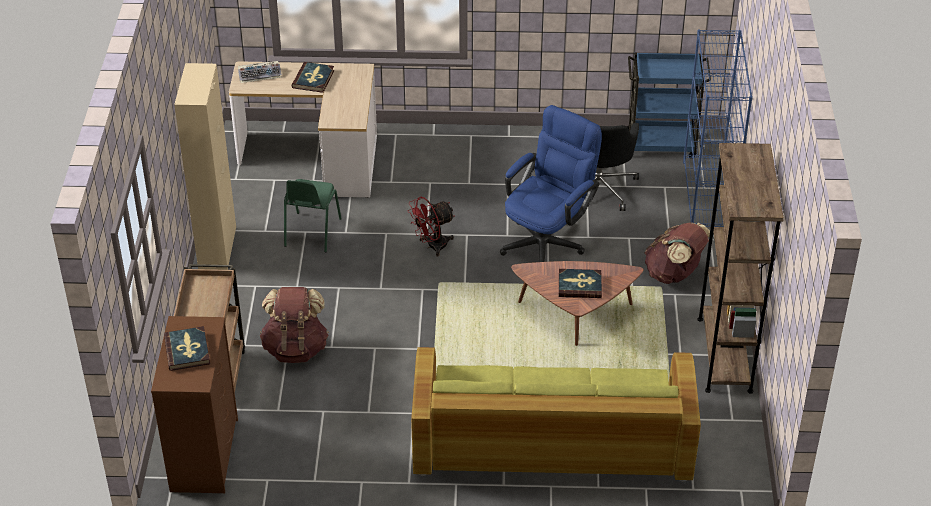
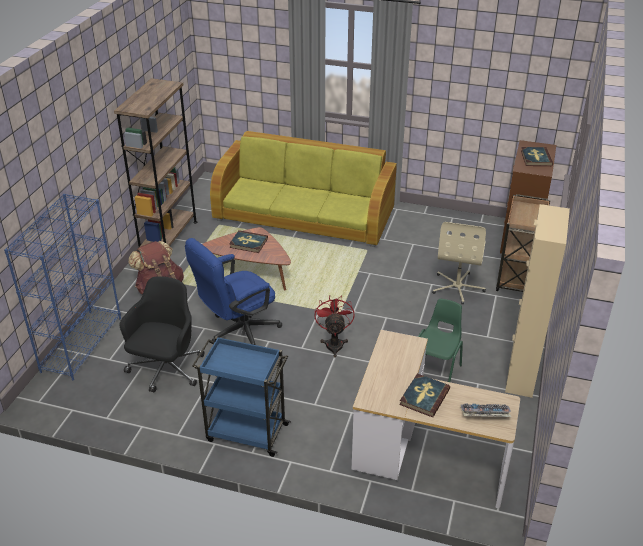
camera: 165 degrees left, 5 degrees down
brown backpack [259,287,329,363] -> beige office chair [432,222,486,304]
red fan [407,196,455,257] -> red fan turned 75 degrees counterclockwise [315,295,355,358]
blue cart [627,52,711,157] -> blue cart moved to [192,337,291,457]

